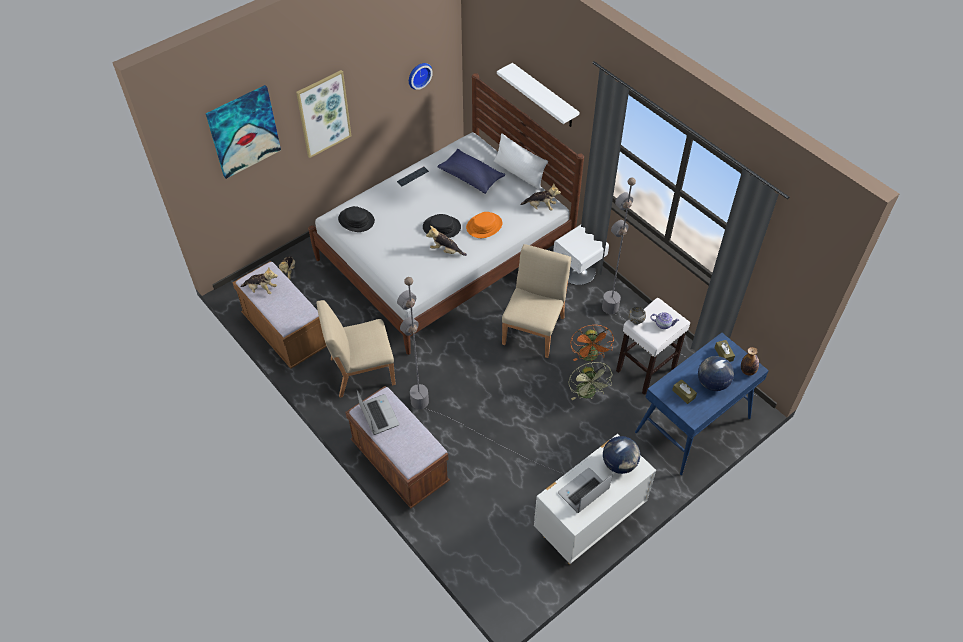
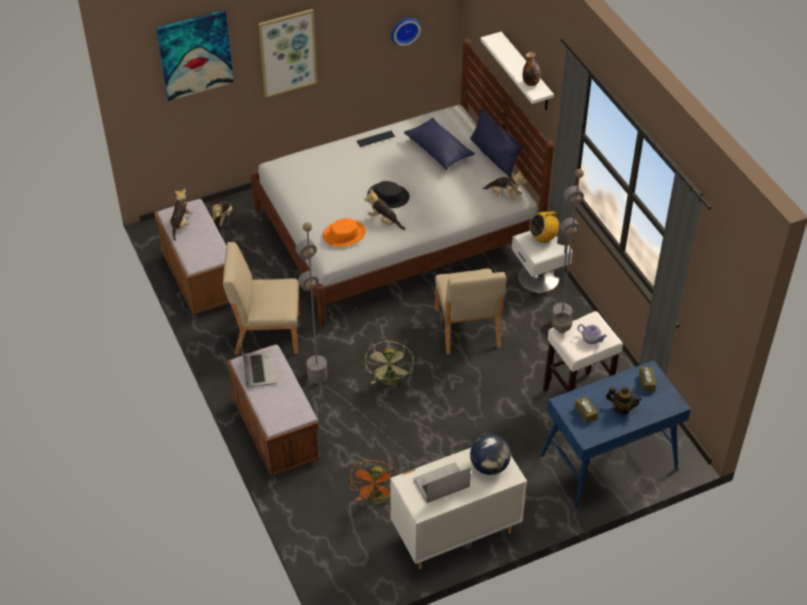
camera: 15 degrees right, 5 degrees down
plush toy [240,268,278,294] -> plush toy turned 105 degrees counterclockwise [170,188,193,241]
black hat [338,206,375,232] -> none
orange hat [466,212,502,238] -> orange hat moved to [323,218,366,247]
white pillow [494,133,548,190] -> blue pillow [470,109,523,177]
beige chair [502,244,571,358] -> beige chair turned 135 degrees clockwise [435,268,507,355]
green fan [569,362,613,400] -> green fan moved to [365,341,414,386]
orange fan [570,324,614,361] -> orange fan moved to [350,460,399,505]
globe [698,356,734,391] -> teapot [606,387,642,414]
bottle [741,347,759,375] -> bottle moved to [523,52,541,86]
none -> radio [530,211,559,243]

